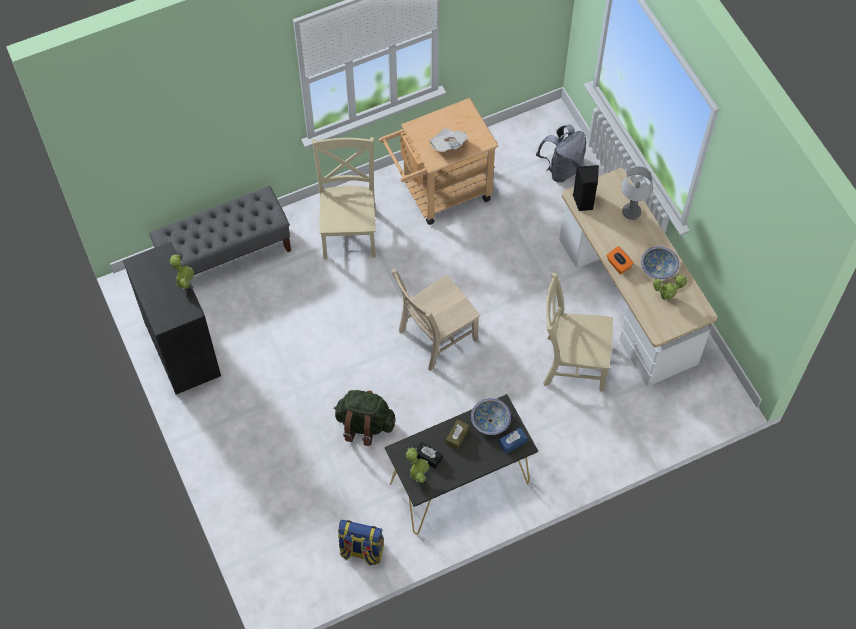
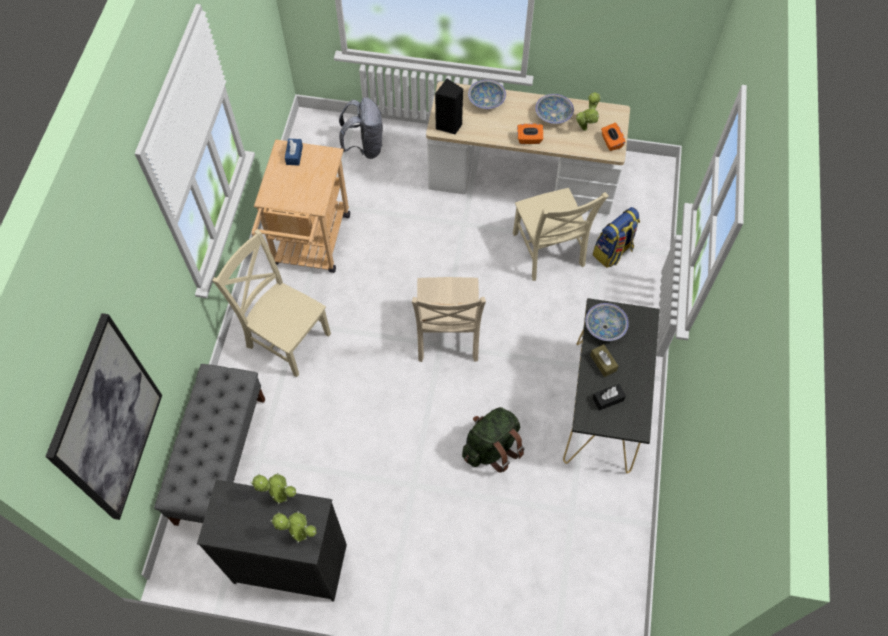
camera: 55 degrees left, 0 degrees up
backpack [338,520,384,566] -> backpack moved to [593,207,640,268]
potted plant [406,448,429,483] -> potted plant moved to [270,511,316,543]
newspaper [429,128,468,152] -> none
blue tissue box [499,427,528,454] -> blue tissue box moved to [285,138,303,166]
beige chair [543,272,613,391] -> beige chair turned 60 degrees counterclockwise [513,188,609,281]
table lamp [621,166,653,220] -> bowl [468,80,506,109]
none -> picture [45,313,162,520]
none -> orange tissue box [601,123,626,151]

